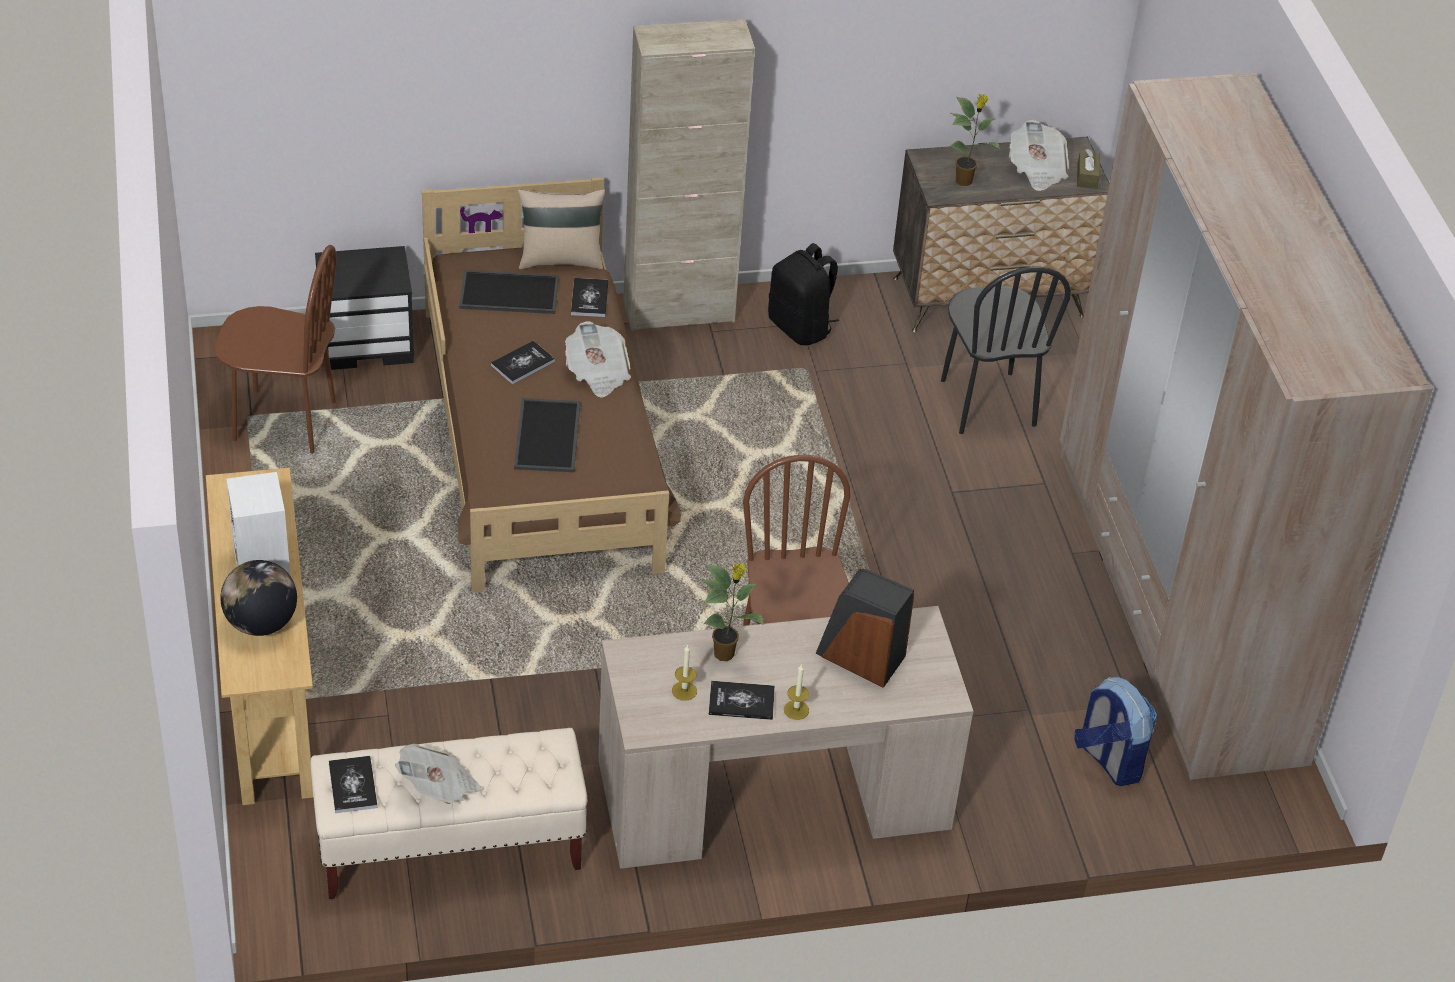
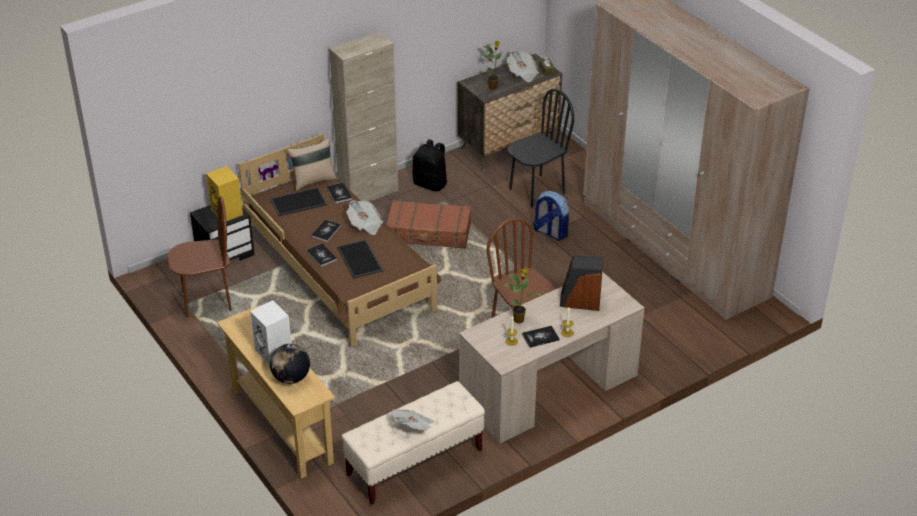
camera: 20 degrees left, 5 degrees down
book [329,756,378,813] -> book moved to [306,244,337,267]
black chair [941,267,1071,434] -> black chair turned 90 degrees counterclockwise [508,88,574,207]
backpack [1075,677,1157,786] -> backpack moved to [533,191,569,240]
none -> yellow speaker [206,166,243,221]
none -> brown suitcase [386,200,471,249]

